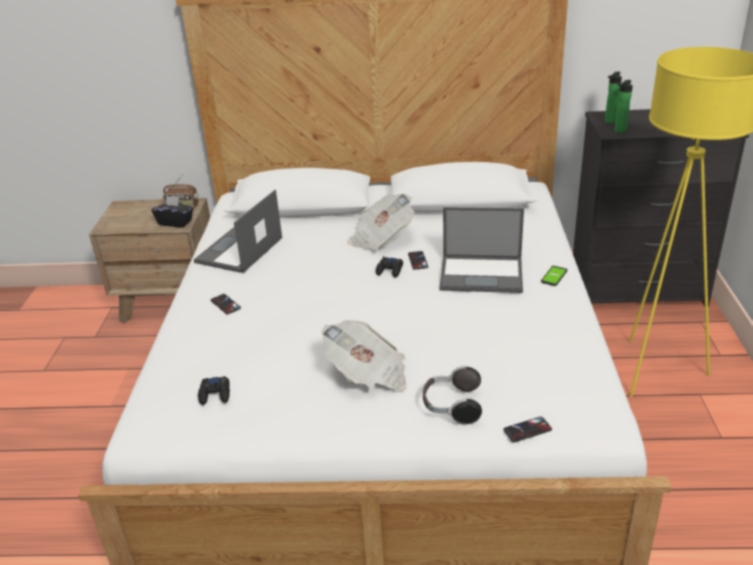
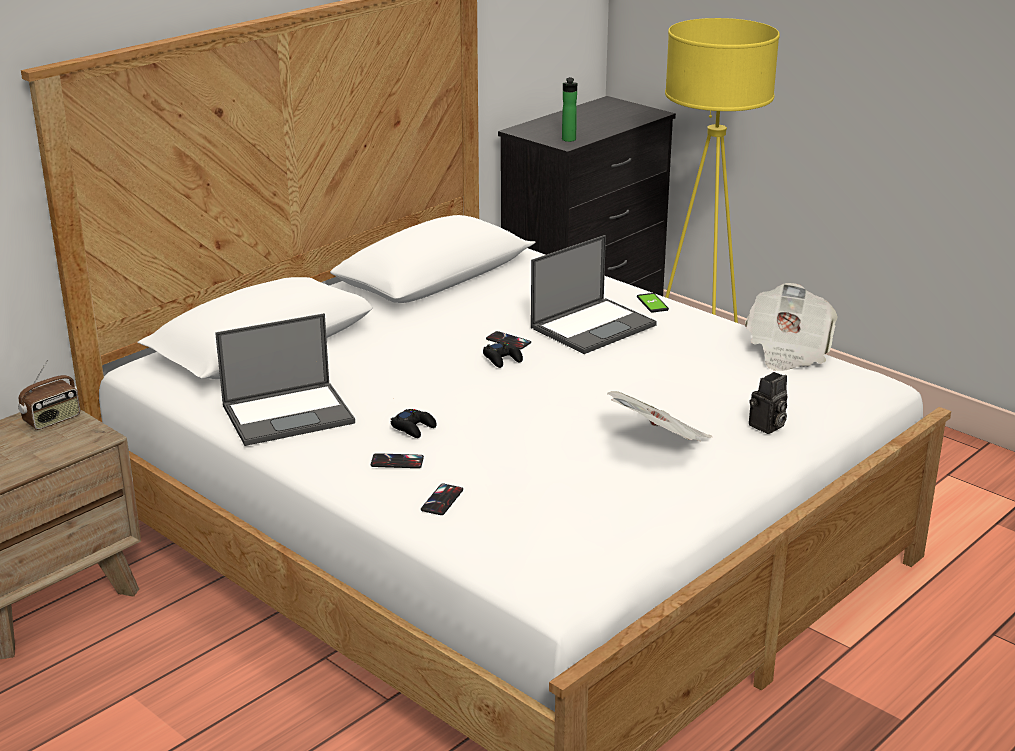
camera: 50 degrees left, 5 degrees down
black tissue box [152,196,193,227] -> none
laptop [194,190,282,273] -> laptop turned 90 degrees counterclockwise [215,313,355,446]
black game controller [198,376,230,405] -> black game controller moved to [391,409,437,438]
newspaper [347,194,414,251] -> newspaper moved to [745,283,838,371]
headphones [423,365,482,425] -> camera [749,372,787,434]
phone [503,416,552,442] -> phone moved to [421,484,463,515]
bottle [605,72,622,123] -> none

